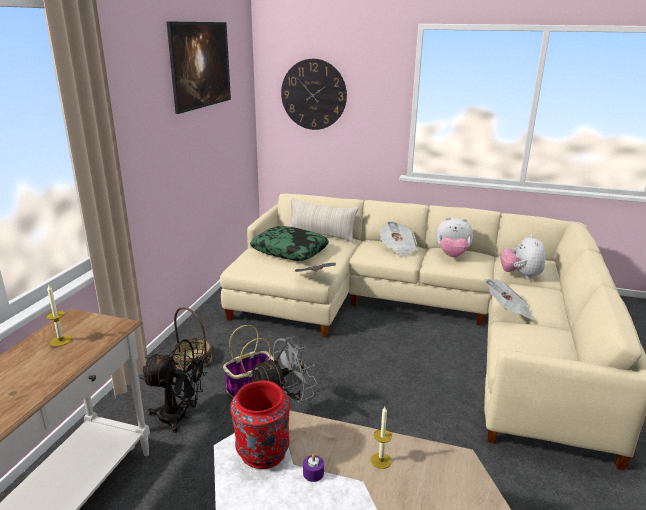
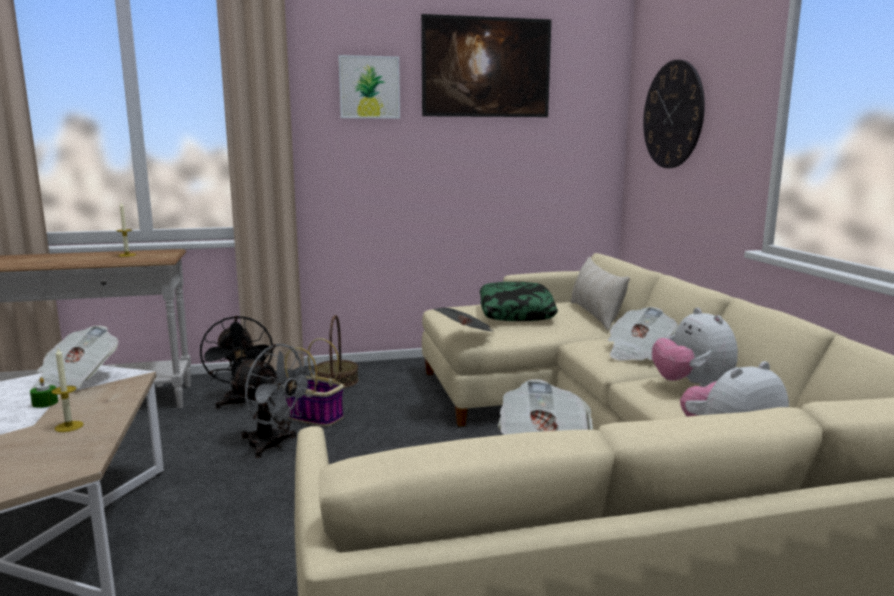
camera: 60 degrees right, 10 degrees down
red vase [230,381,290,469] -> newspaper [31,325,118,389]
purple candle [303,454,324,482] -> green candle [30,377,58,408]
none -> picture [338,55,400,119]

